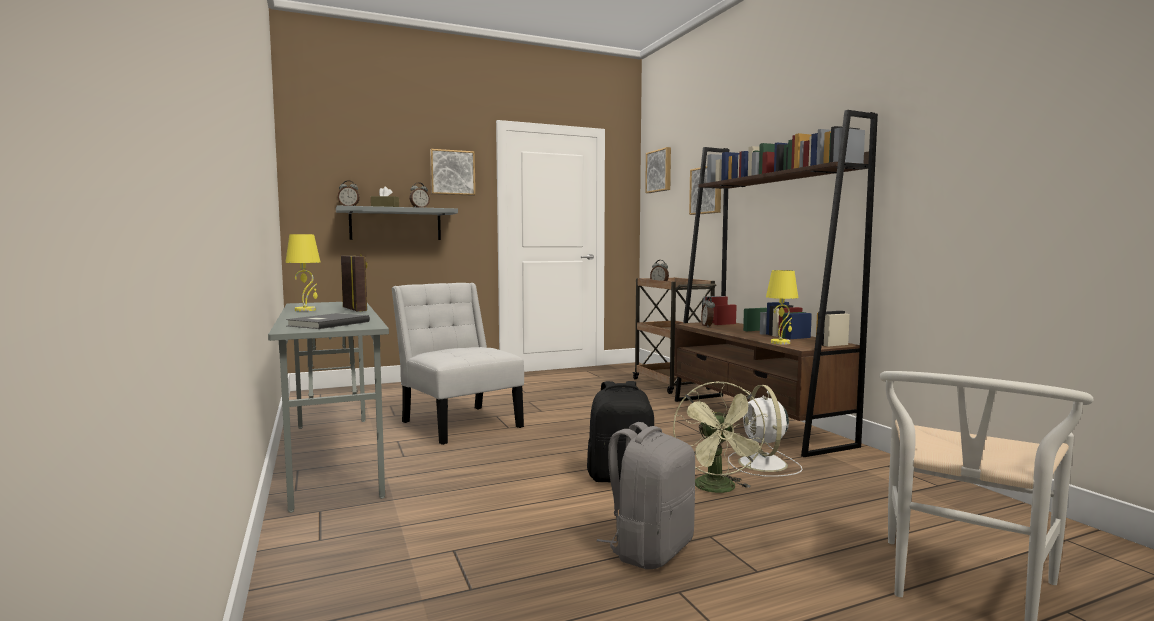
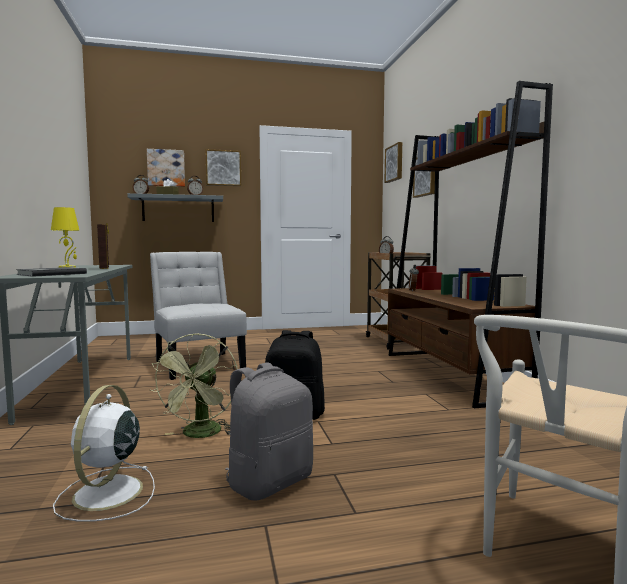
camera: 10 degrees right, 0 degrees up
green fan [673,381,768,493] -> green fan moved to [150,333,238,438]
white fan [728,385,803,477] -> white fan moved to [53,385,155,522]
yellow table lamp [766,270,798,345] -> none
none -> picture [147,149,185,187]

